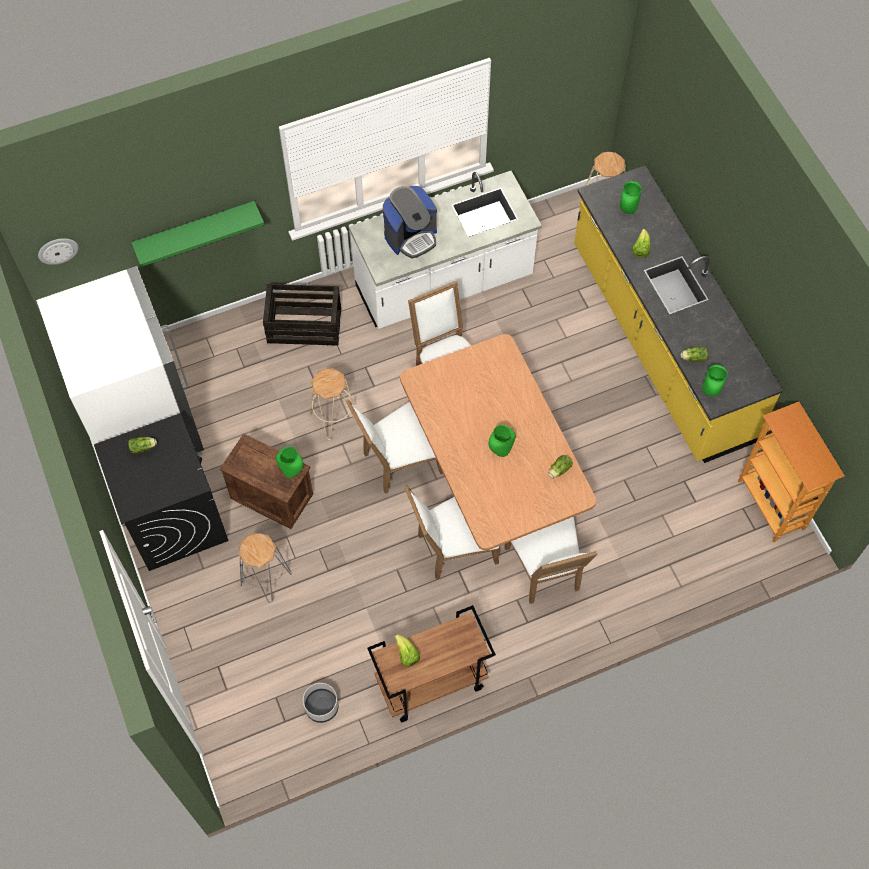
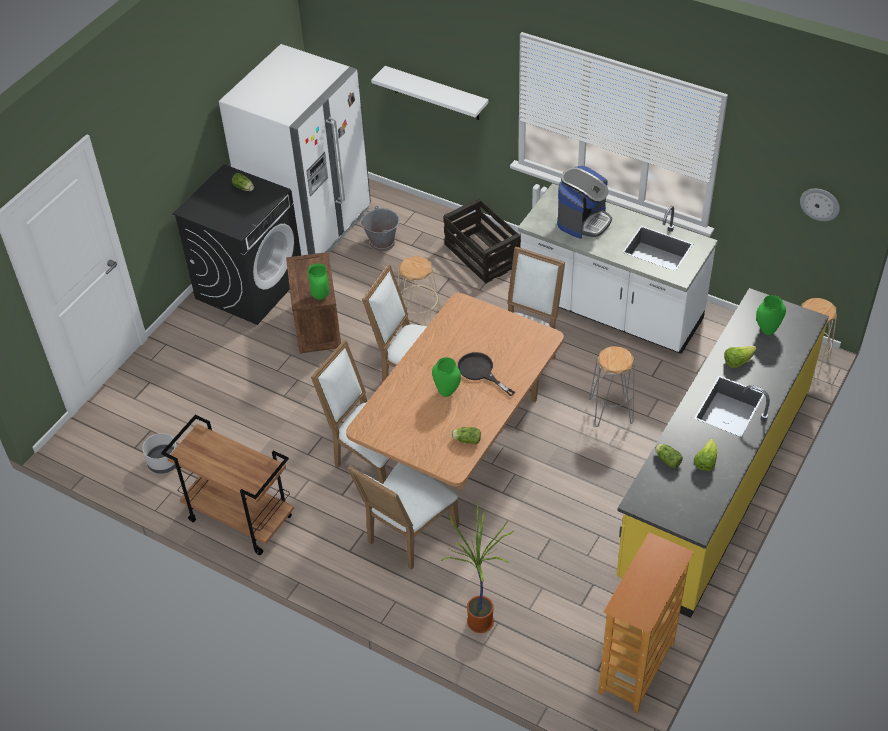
camera: 55 degrees right, 15 degrees down
wall clock [38,238,78,265] -> wall clock moved to [800,189,840,221]
green shelf [131,201,264,267] -> white shelf [371,66,489,120]
grey stool [238,533,292,603] -> grey stool moved to [589,346,635,427]
coffee machine [383,186,437,259] -> coffee machine turned 75 degrees counterclockwise [557,166,612,239]
lettuce [395,634,420,667] -> lettuce moved to [694,438,717,471]
green vase [702,365,727,396] -> none
none -> grey bucket [360,206,400,252]
none -> potted plant [441,501,514,633]
none -> black frying pan [458,352,515,396]

